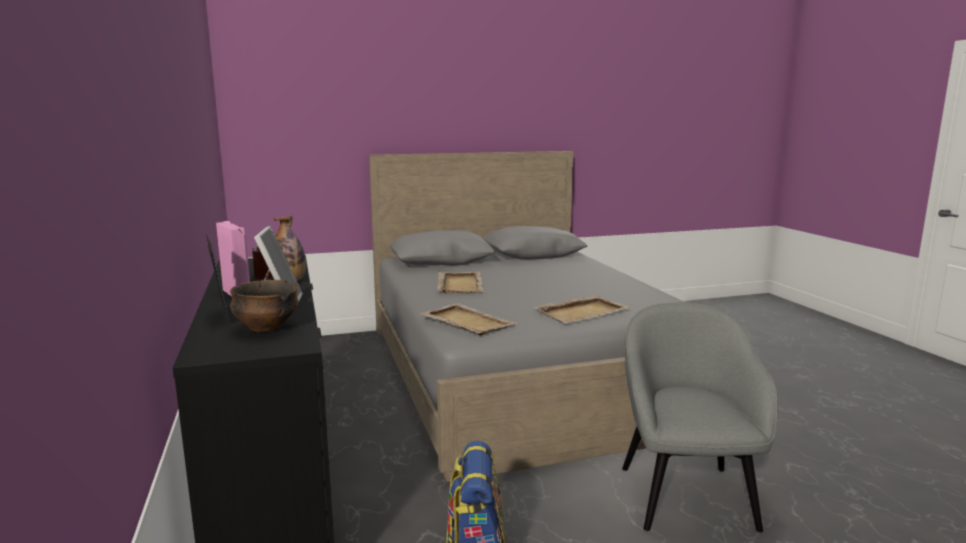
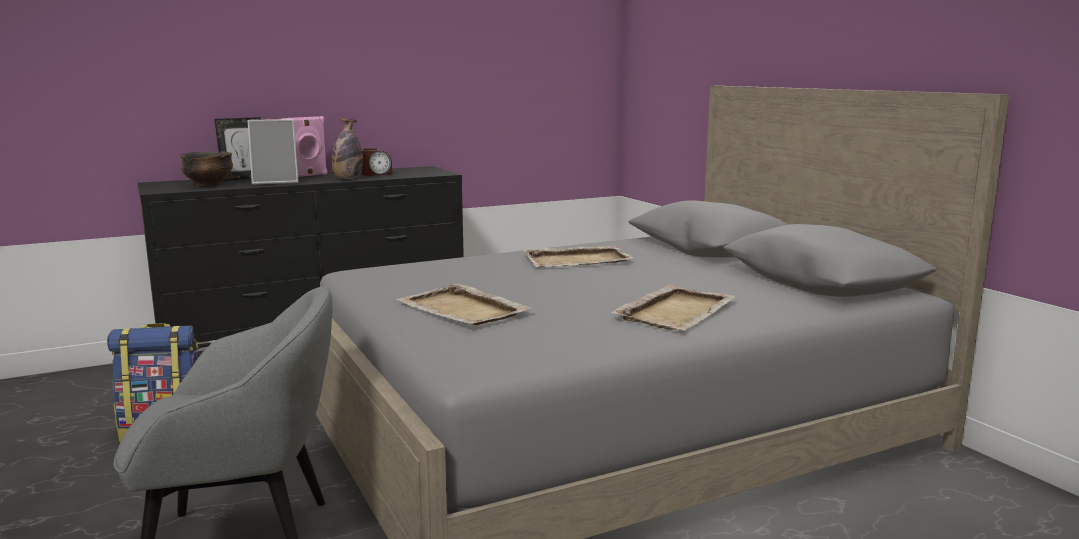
camera: 80 degrees right, 0 degrees up
beige tray [419,303,516,335] -> beige tray moved to [611,285,736,331]

